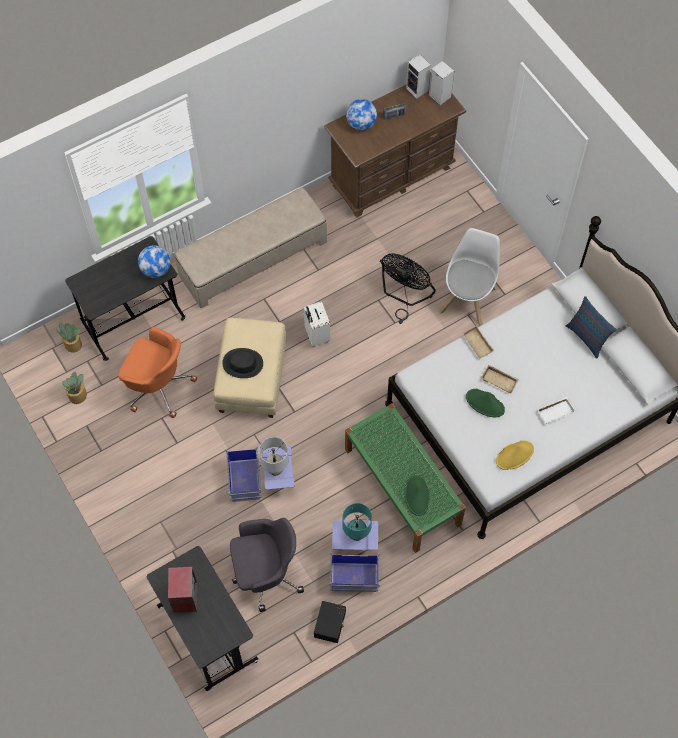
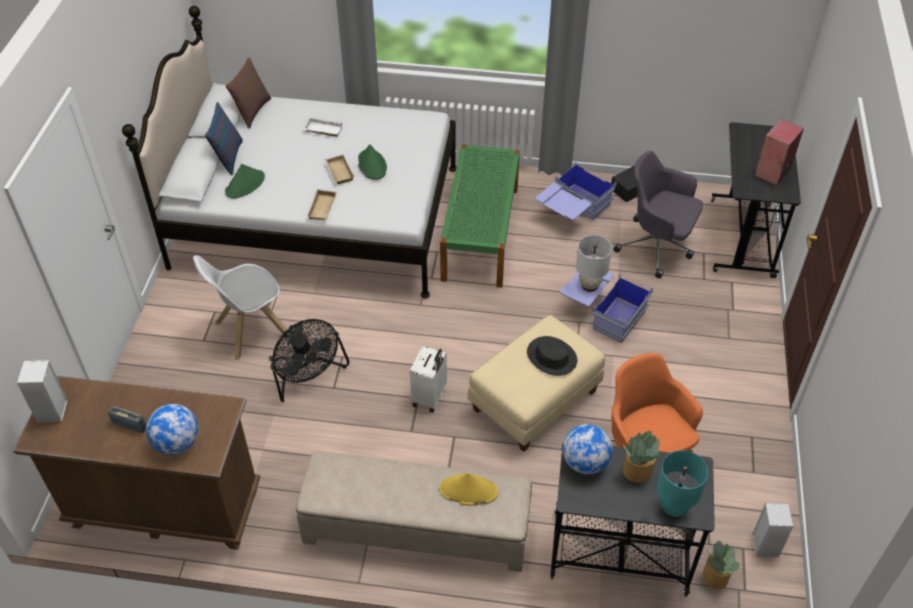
camera: 140 degrees left, 15 degrees down
potted plant [62,371,87,404] -> potted plant moved to [623,431,660,483]
turquoise table lamp [343,503,372,541] -> turquoise table lamp moved to [657,450,708,519]
black fan [379,254,436,324] -> black fan turned 105 degrees counterclockwise [269,319,349,402]
green hat [404,475,430,516] -> green hat moved to [225,164,265,198]
speaker [406,55,431,99] -> speaker moved to [752,503,793,557]
yellow hat [496,440,534,470] -> yellow hat moved to [439,473,498,506]
none -> brown pillow [226,57,271,129]

